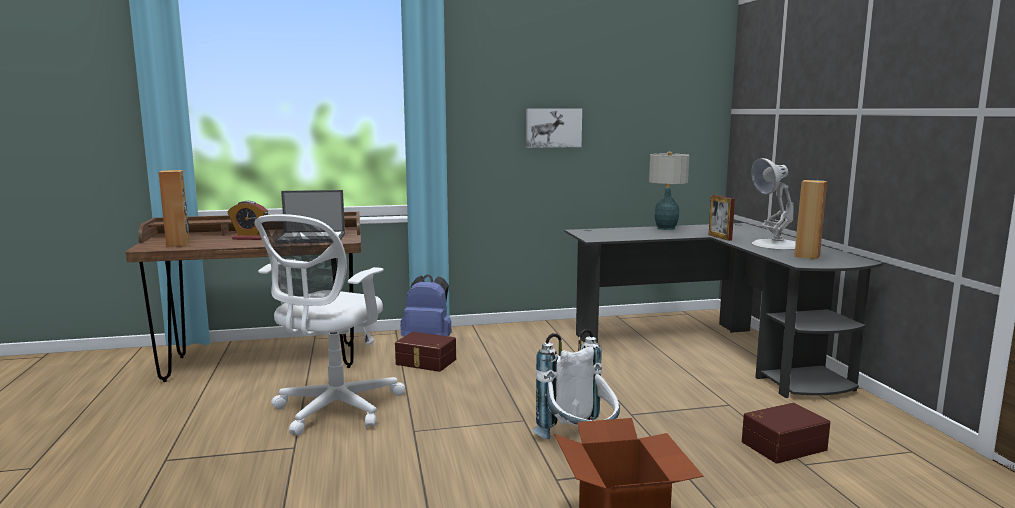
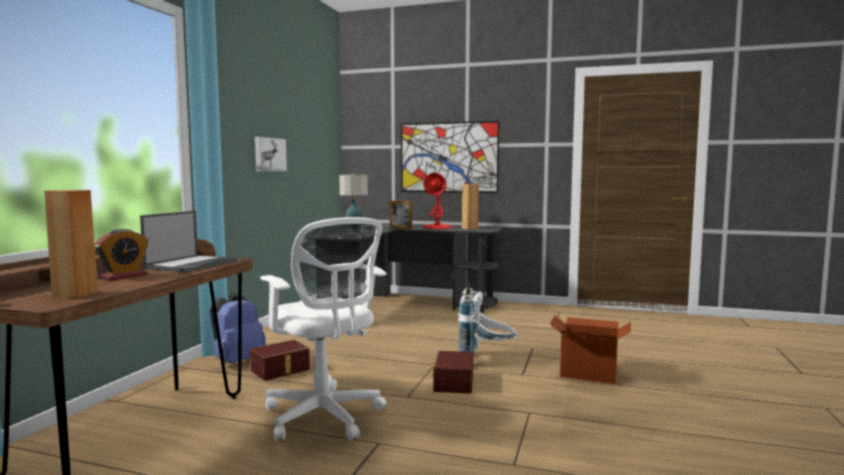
camera: 60 degrees left, 5 degrees down
brown storage box [742,403,830,464] -> brown storage box moved to [432,351,473,394]
white table lamp [751,158,796,250] -> red table lamp [423,173,453,229]
none -> picture [401,121,500,193]

